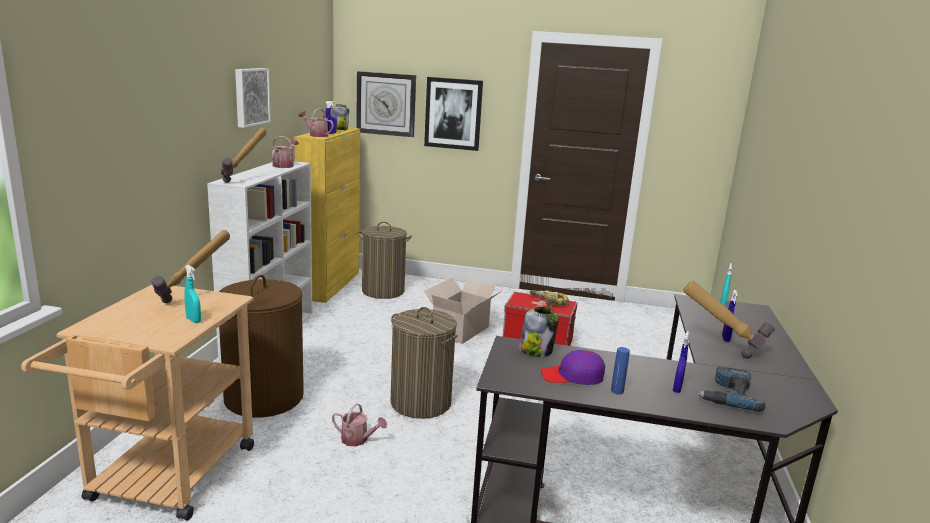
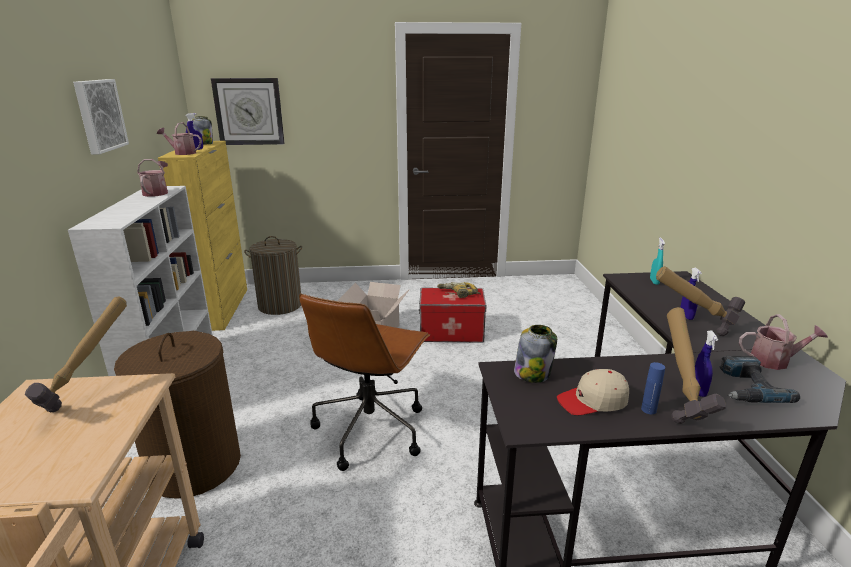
camera: 15 degrees left, 5 degrees up
turquoise spray bottle [184,265,201,323] -> none
hammer [221,128,266,183] -> hammer moved to [667,307,726,424]
watering can [332,403,387,447] -> watering can moved to [739,314,828,370]
laundry basket [391,307,458,419] -> brown office chair [299,294,430,471]
picture [424,77,483,151] -> none
purple cap [541,350,605,385] -> beige cap [557,369,629,415]

